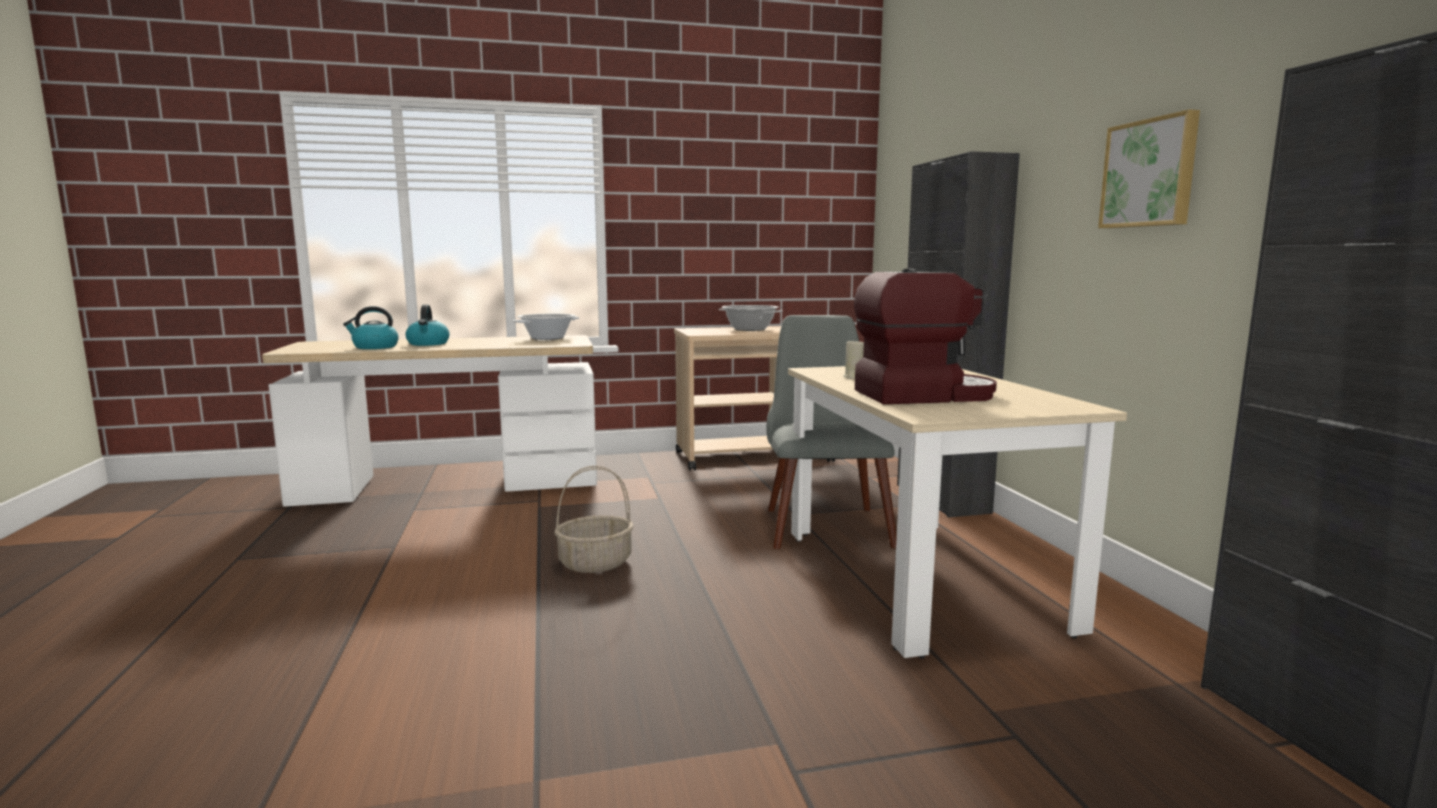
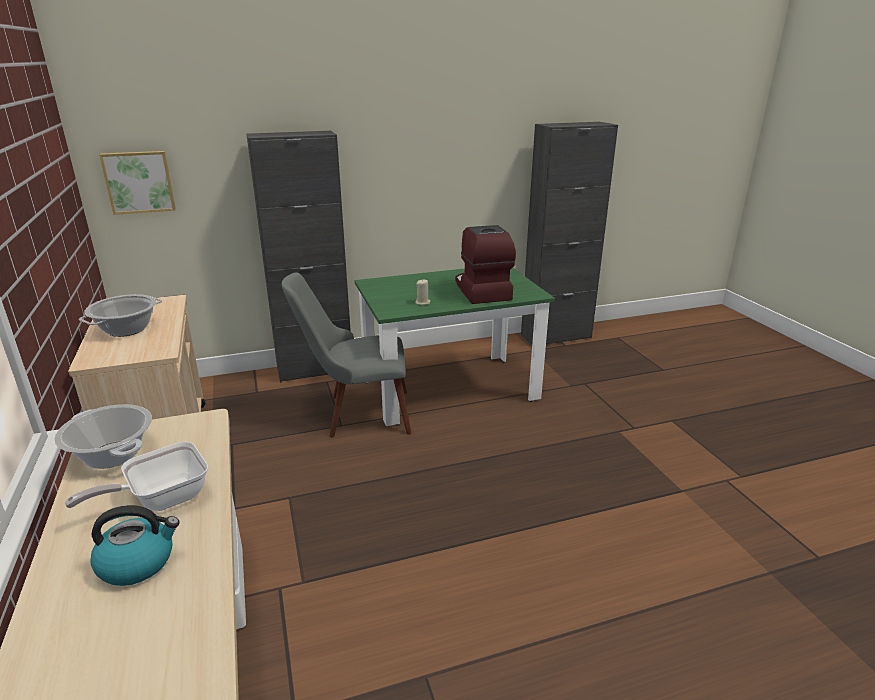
camera: 95 degrees left, 15 degrees up
kettle [343,306,399,349] -> none
basket [555,466,633,573] -> none
beige dining table [788,366,1127,659] -> green dining table [355,268,555,426]
picture [1098,110,1200,228] -> picture moved to [99,151,176,215]
none -> frying pan [65,442,208,511]

